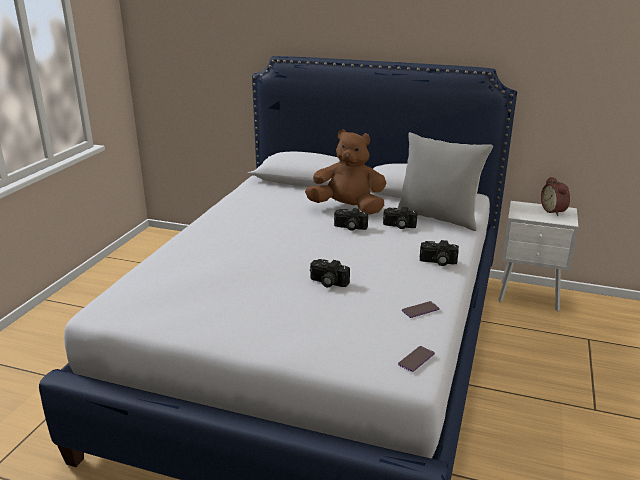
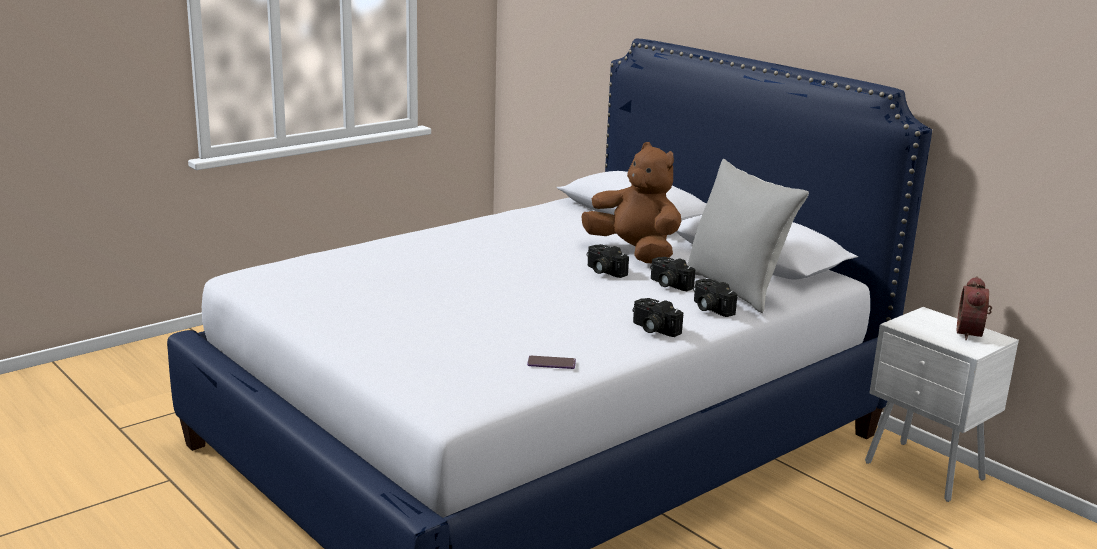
camera: 30 degrees right, 5 degrees down
camera [310,259,350,287] -> camera moved to [693,279,737,317]
phone [398,346,435,372] -> none

